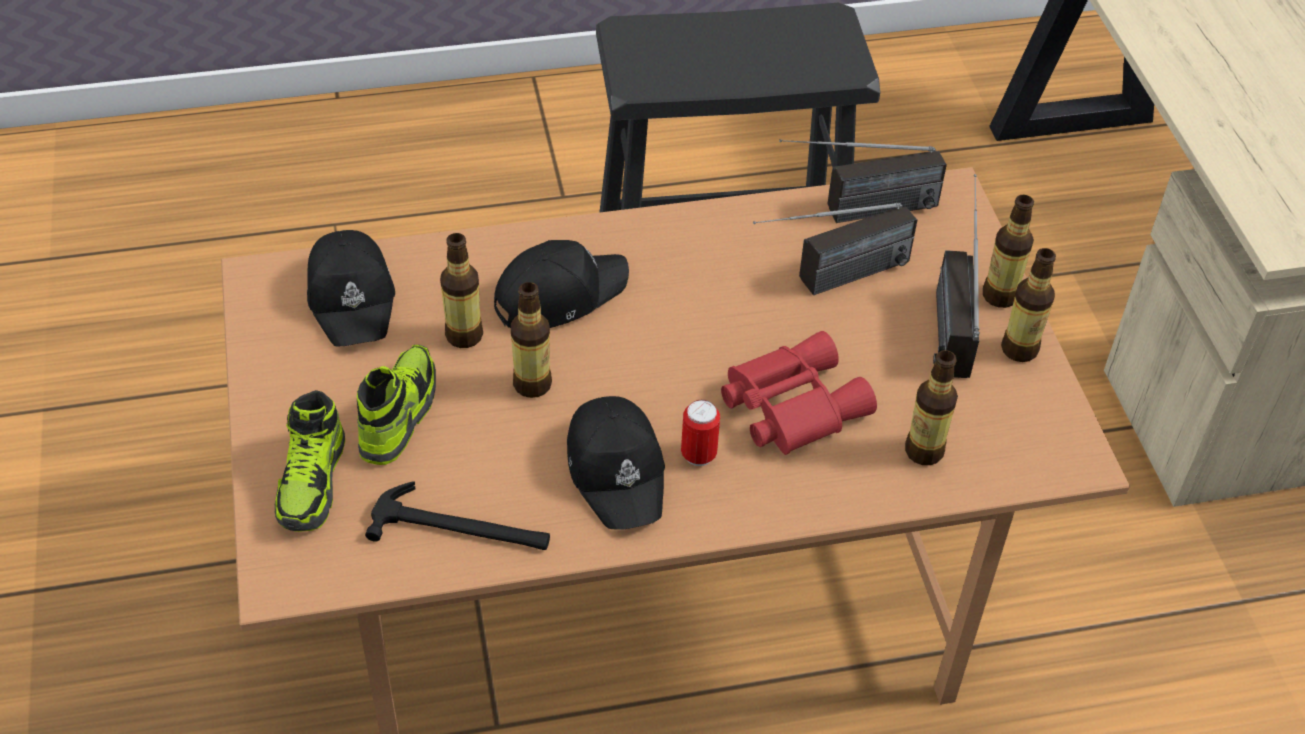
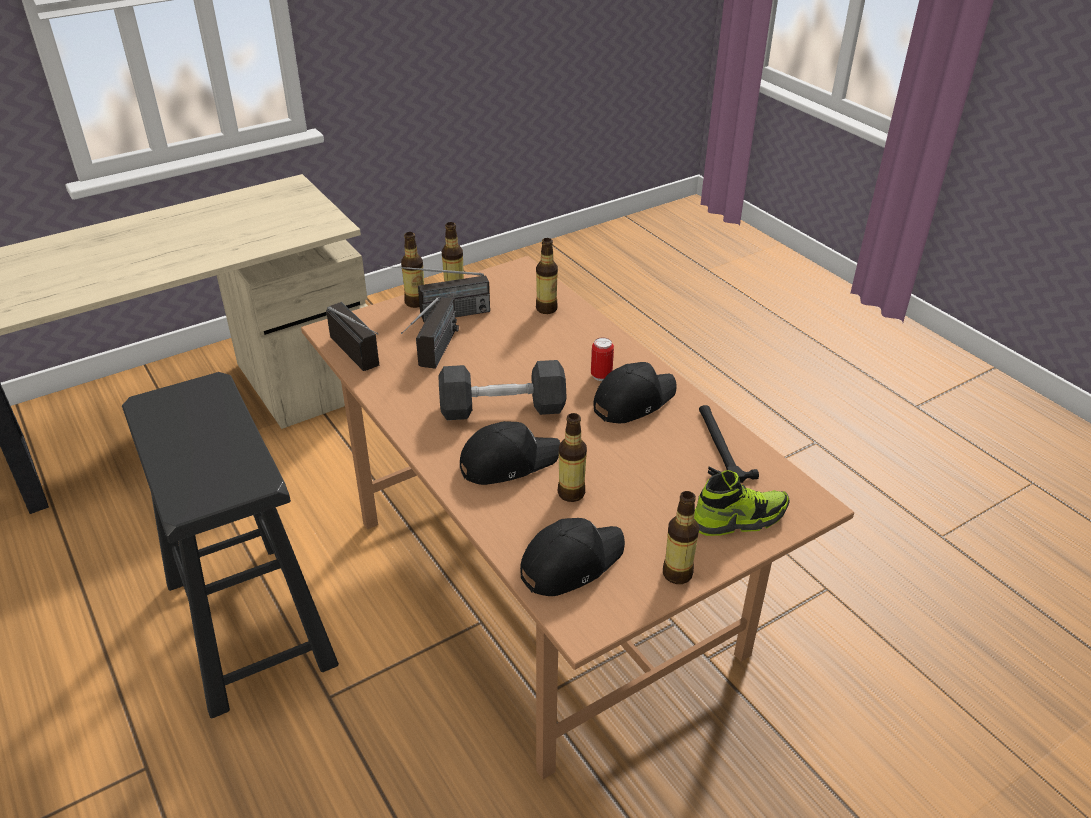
camera: 110 degrees left, 10 degrees down
shoe [357,344,436,465] -> none
black cap [494,240,629,328] -> black cap turned 120 degrees clockwise [460,421,560,485]
bottle [511,282,552,398] -> bottle moved to [663,491,699,584]
red binoculars [721,331,877,455] -> none
radio [753,203,917,295] -> radio turned 60 degrees clockwise [401,297,459,369]
none -> grey dumbbell [438,360,567,420]

